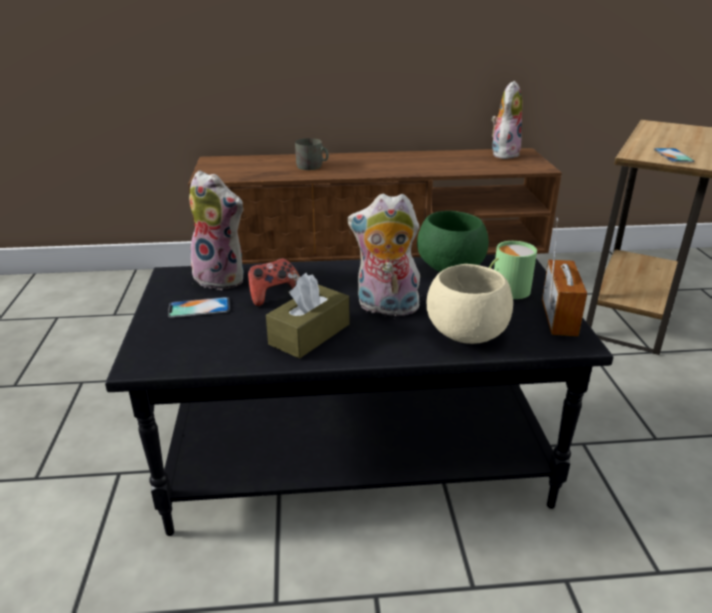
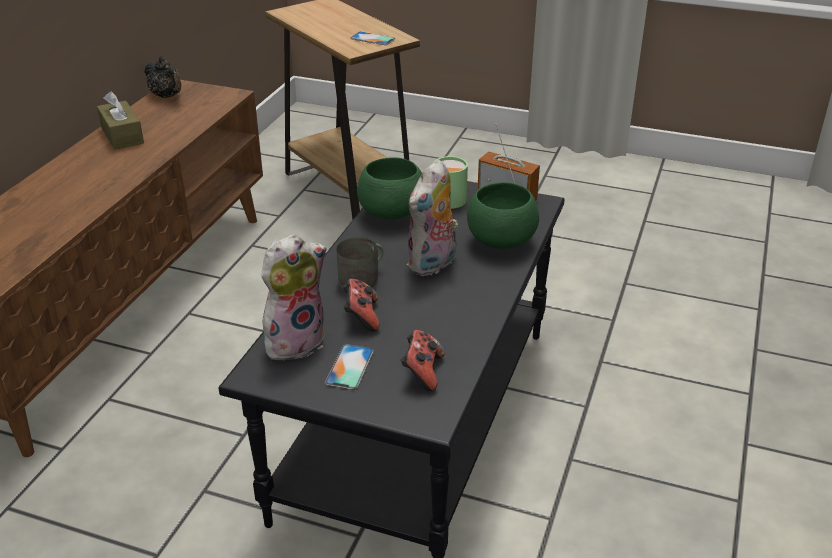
camera: 65 degrees left, 5 degrees up
brown tissue box [266,273,349,359] -> brown tissue box moved to [97,91,144,149]
grey mug [295,138,329,170] -> grey mug moved to [336,237,384,288]
beige bowl [427,264,513,344] -> green bowl [467,182,539,249]
plush toy [491,81,523,159] -> black teapot [144,56,181,98]
none -> game controller [401,330,445,391]

